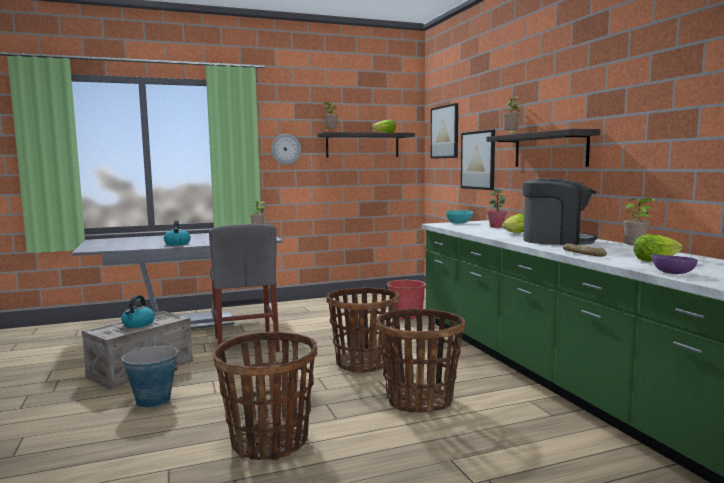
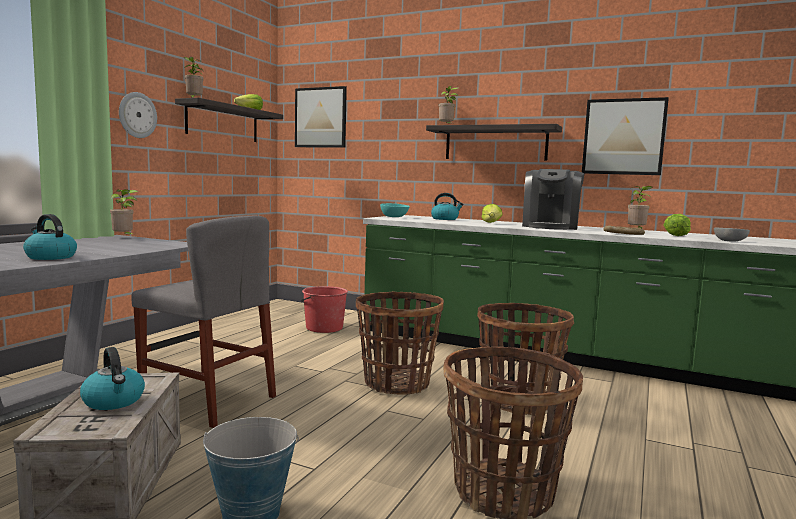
camera: 45 degrees left, 0 degrees up
picture [461,130,495,190] -> picture moved to [582,97,669,175]
potted plant [486,189,507,228] -> kettle [431,193,464,220]
coffee machine [522,178,597,245] -> coffee machine turned 135 degrees clockwise [522,169,585,230]
purple bowl [652,254,698,274] -> grey bowl [714,228,750,242]

